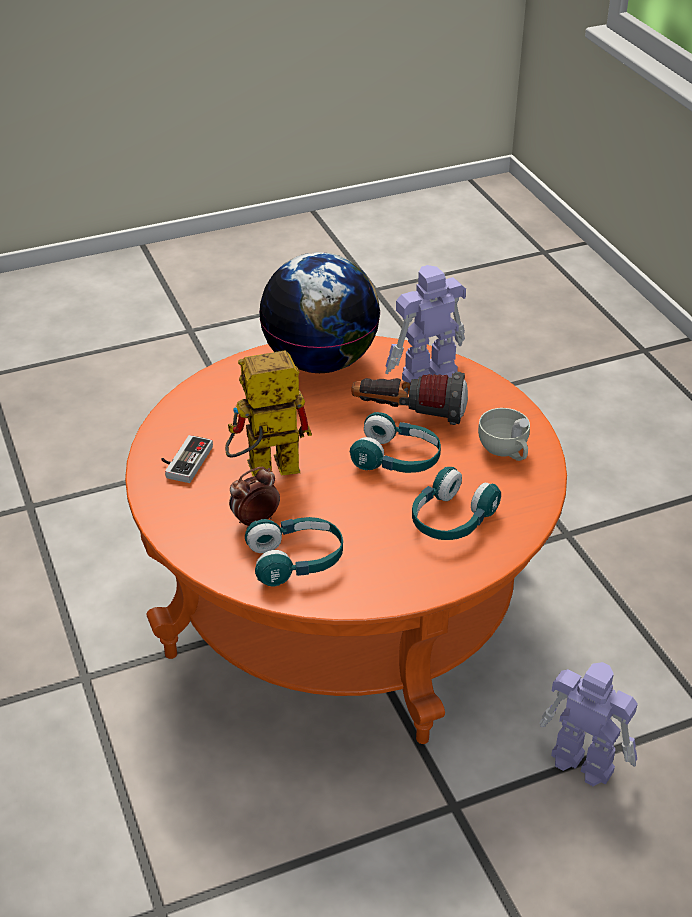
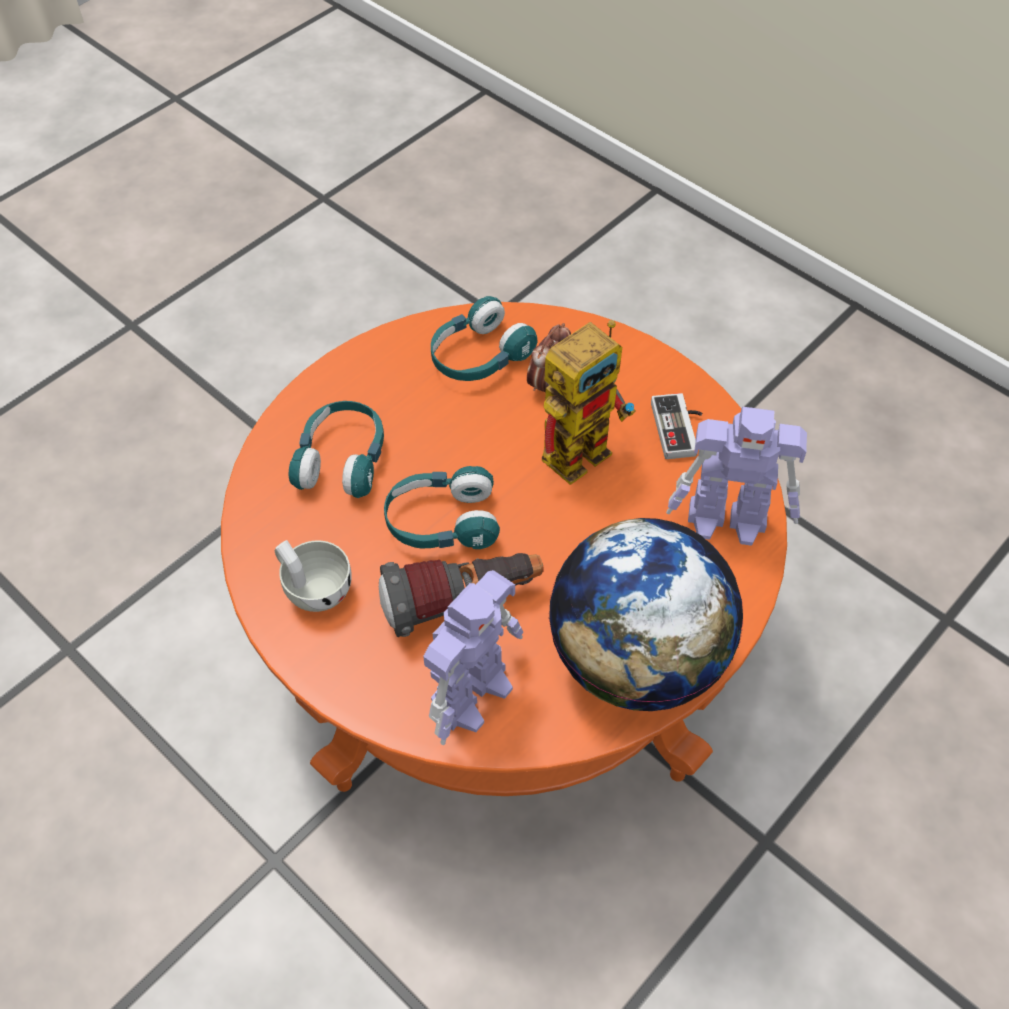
camera: 155 degrees right, 15 degrees up
toy robot [539,662,638,786] -> toy robot moved to [666,406,807,546]

